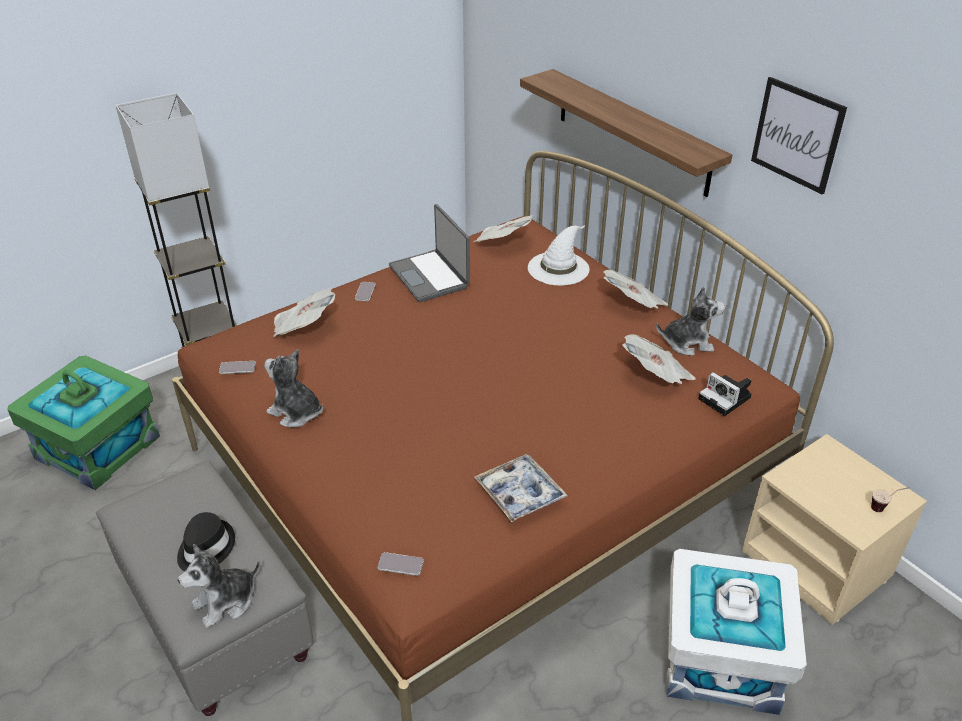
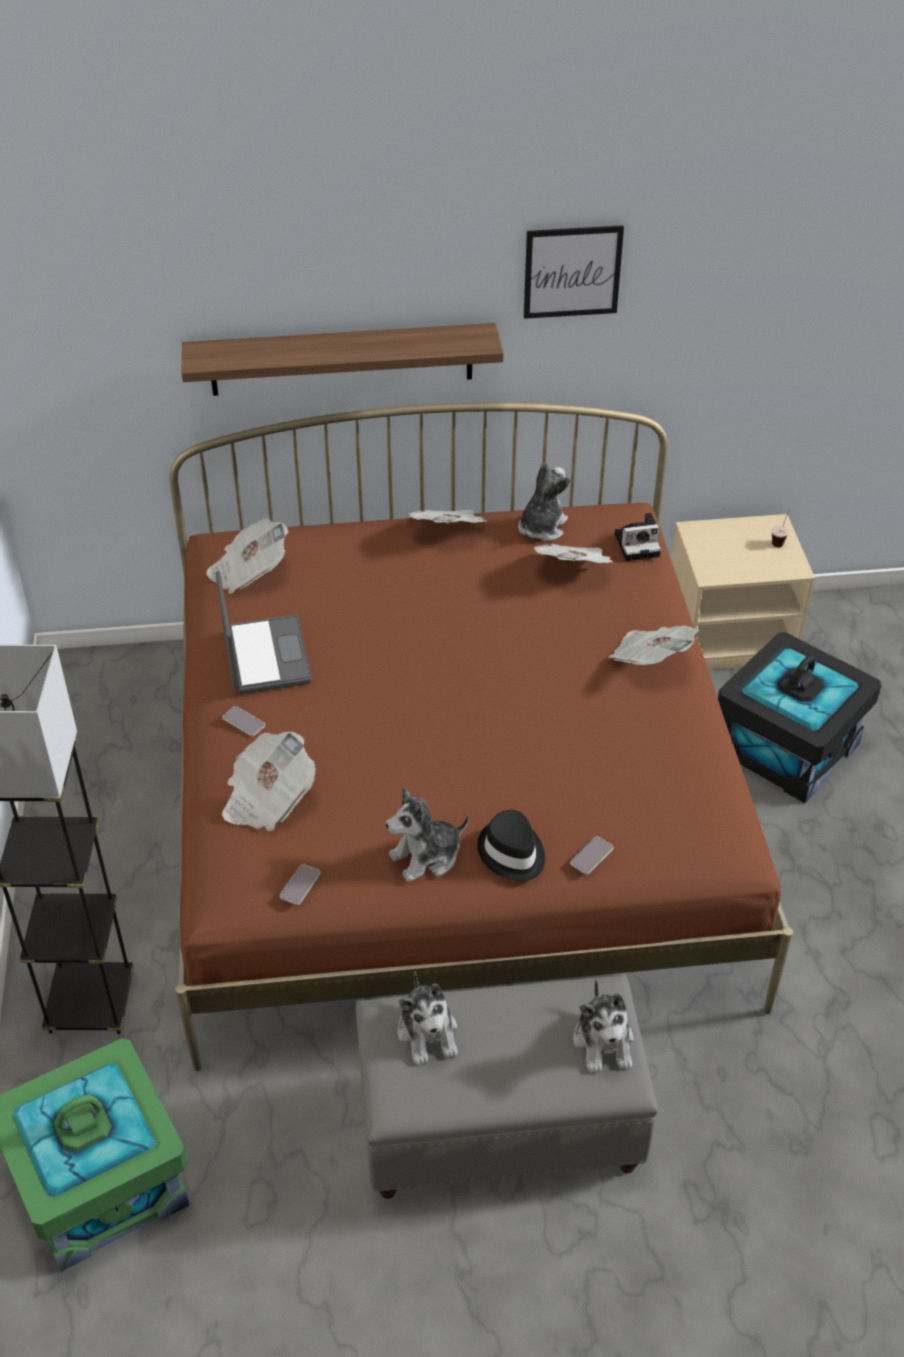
camera: 60 degrees left, 5 degrees up
black hat [177,512,235,571] -> black hat moved to [477,810,545,881]
phone [378,552,424,576] -> phone moved to [570,836,614,875]
laptop [389,204,470,302] -> laptop turned 105 degrees counterclockwise [216,571,312,694]
tray [474,454,568,522] -> none
white hat [528,225,589,285] -> none
white storage box [666,549,807,715] -> black storage box [718,632,881,803]
none -> plush toy [398,971,458,1065]
none -> newspaper [608,625,699,665]

